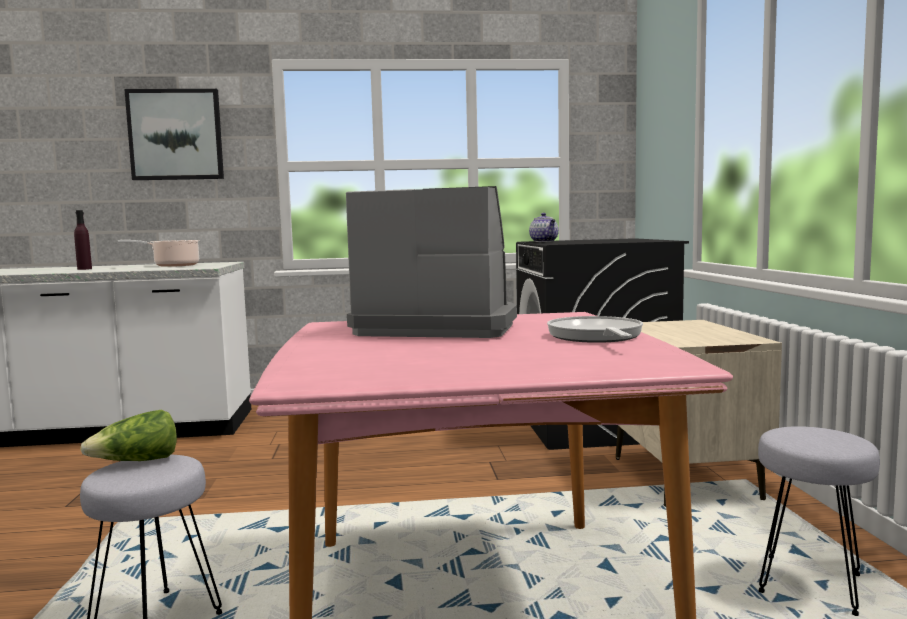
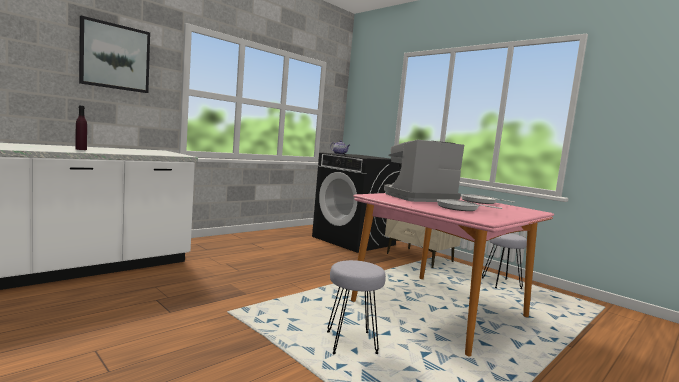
camera: 40 degrees left, 0 degrees up
lettuce [80,410,177,461] -> none
cooking pot [117,240,200,267] -> none
none -> frying pan [437,199,502,211]

